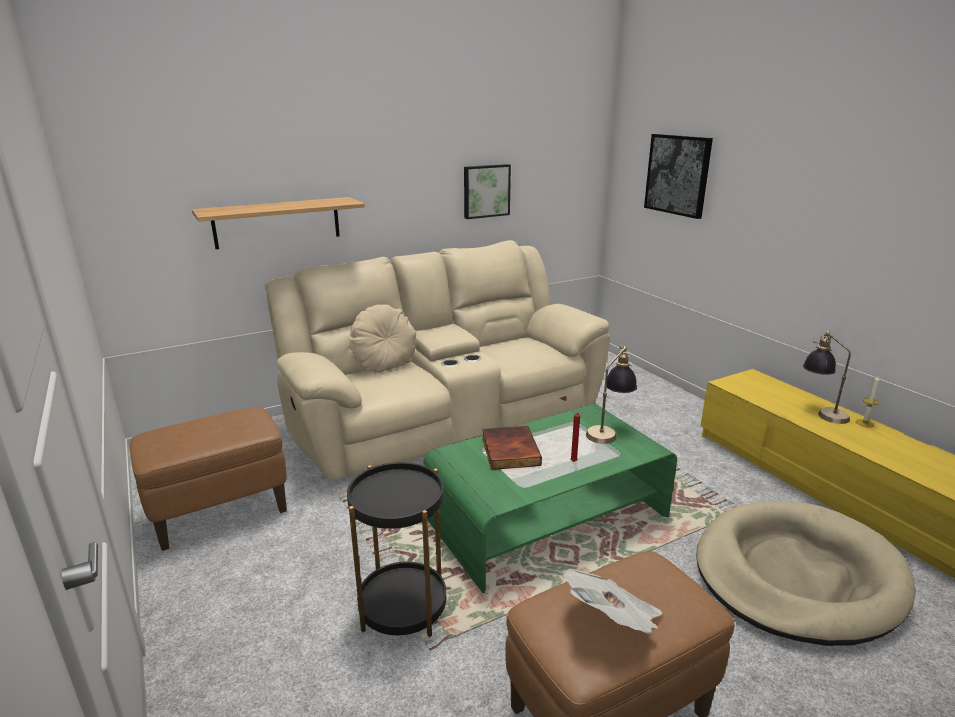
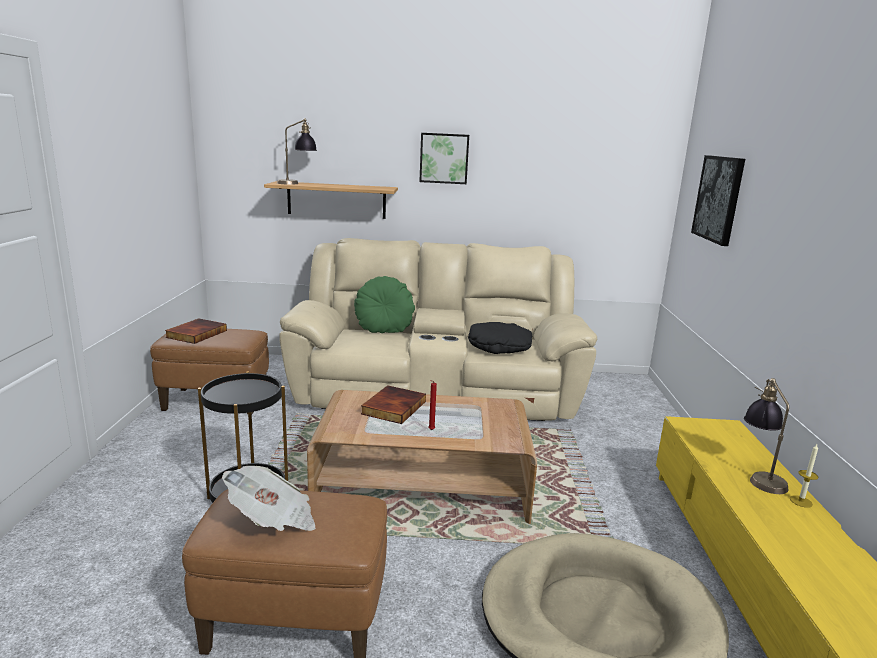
camera: 30 degrees right, 5 degrees down
beige pillow [349,305,416,373] -> green pillow [354,276,415,333]
green coffee table [424,404,677,593] -> brown coffee table [307,390,537,524]
picture [464,164,511,219] -> picture moved to [419,133,469,184]
table lamp [586,346,637,444] -> table lamp moved to [277,118,317,185]
none -> book [165,318,227,344]
none -> black pillow [468,322,532,354]

